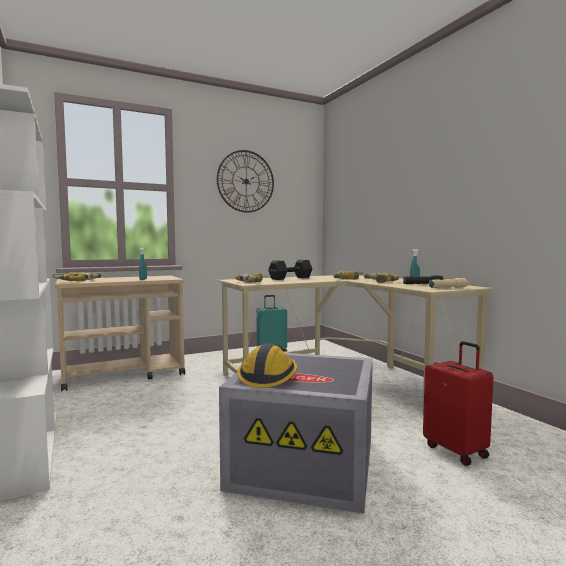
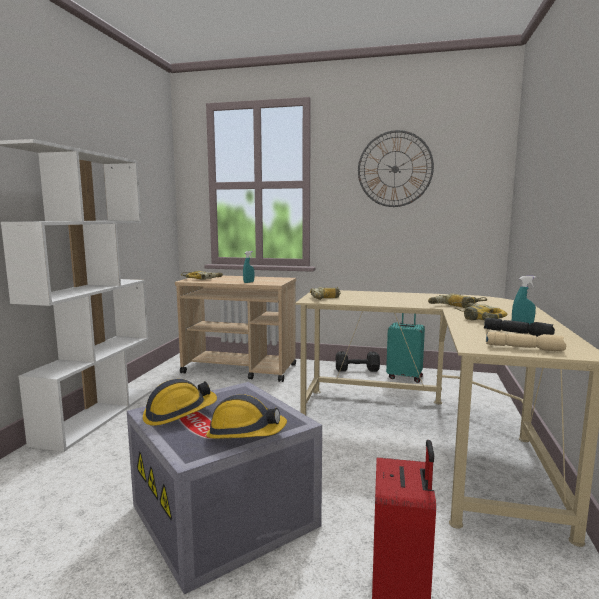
camera: 40 degrees right, 5 degrees up
black dumbbell [268,260,312,280] -> black dumbbell moved to [336,351,380,372]
none -> hard hat [206,395,287,439]

